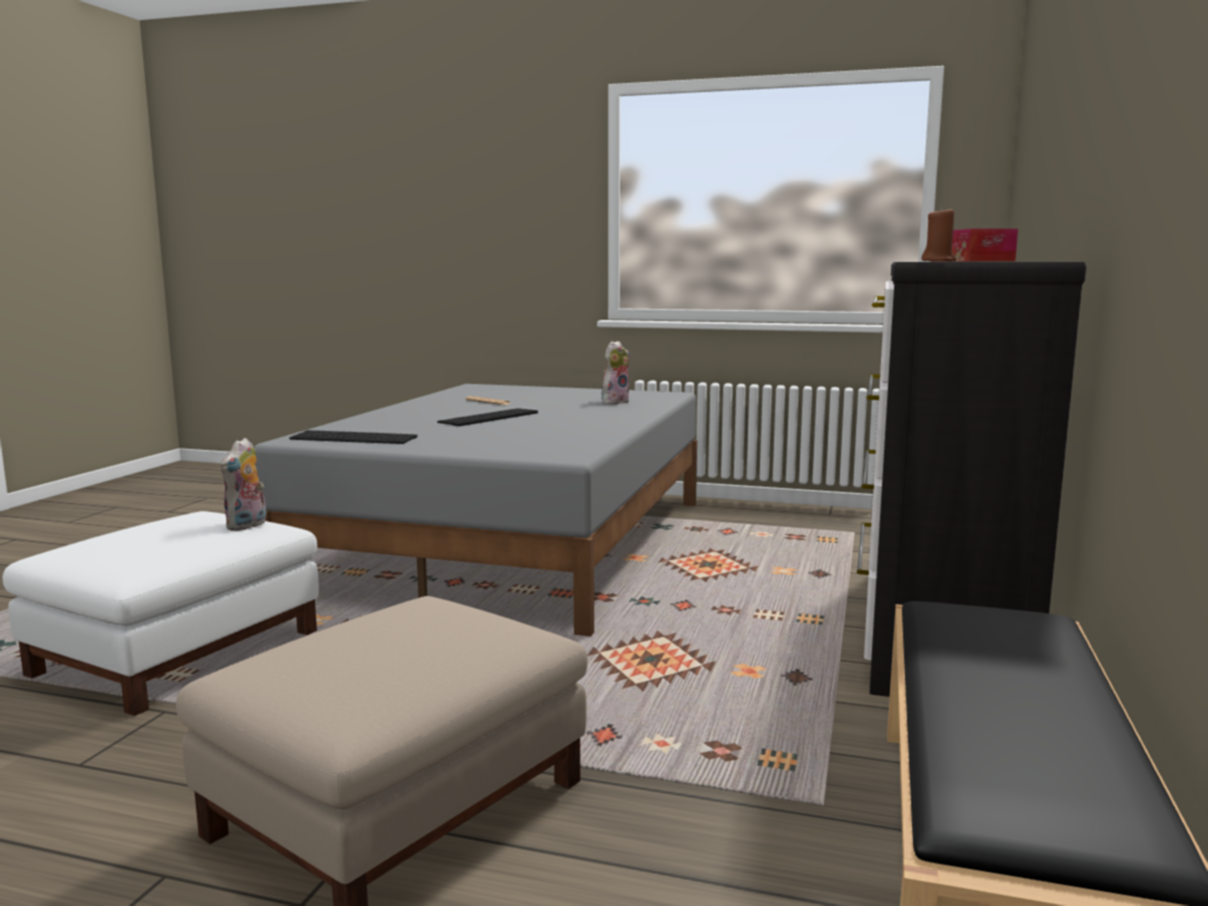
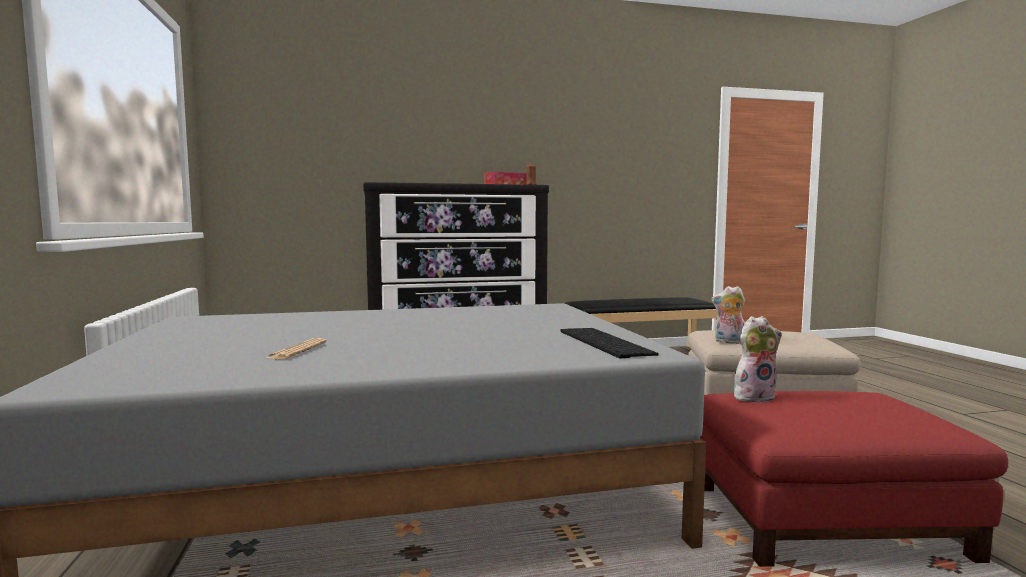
camera: 120 degrees left, 5 degrees down
white ottoman [3,511,319,716] -> red ottoman [700,391,1008,567]
keyboard [437,408,538,426] -> none
plush toy [602,341,630,404] -> plush toy moved to [711,286,745,344]

